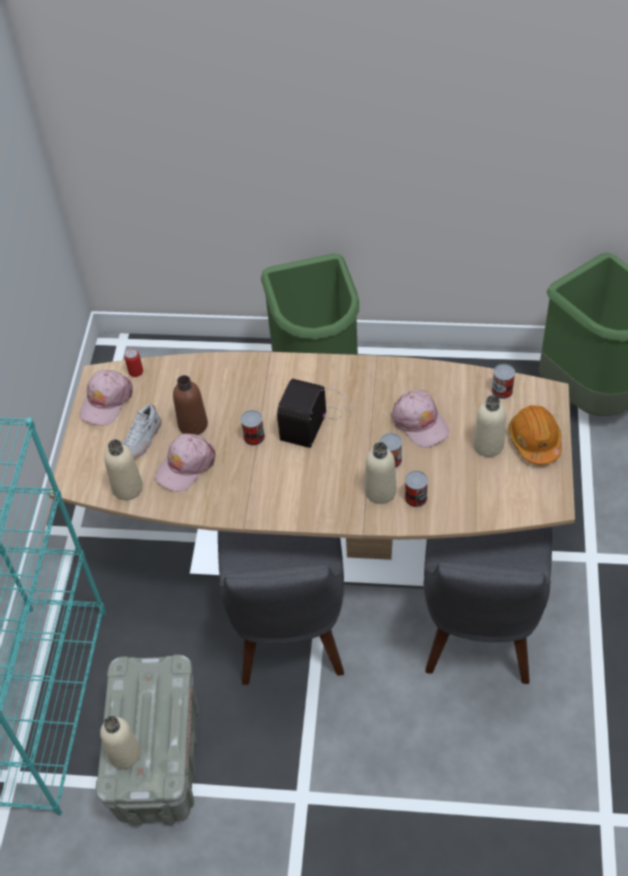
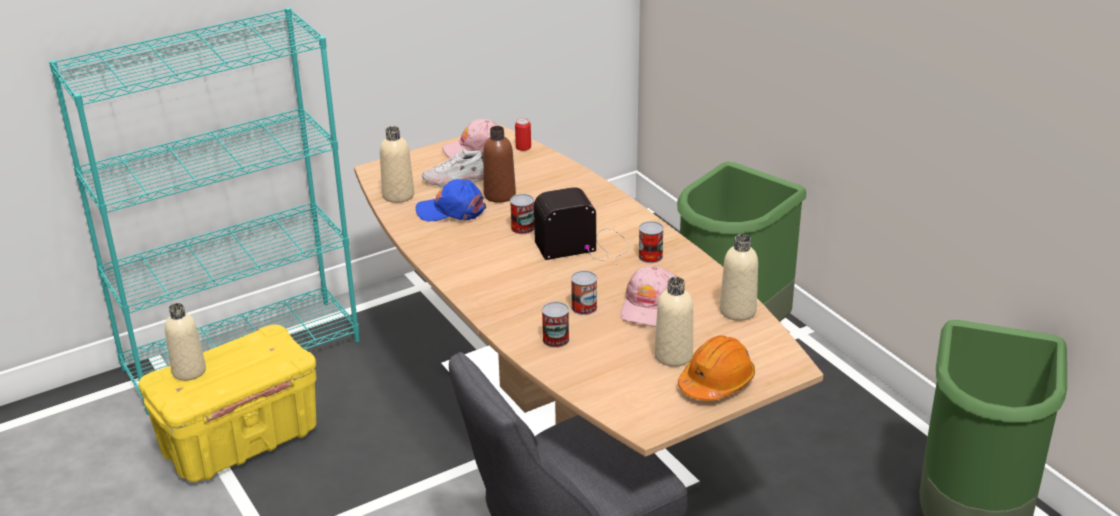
camera: 50 degrees right, 20 degrees down
grey storage box [96,655,199,826] -> yellow storage box [139,325,316,482]
pink cap [155,433,215,492] -> blue cap [415,179,486,221]
grey chair [218,531,345,685] -> none
beige bottle [365,442,396,504] -> beige bottle moved to [720,234,758,321]
can [492,364,515,399] -> can moved to [638,221,664,263]

